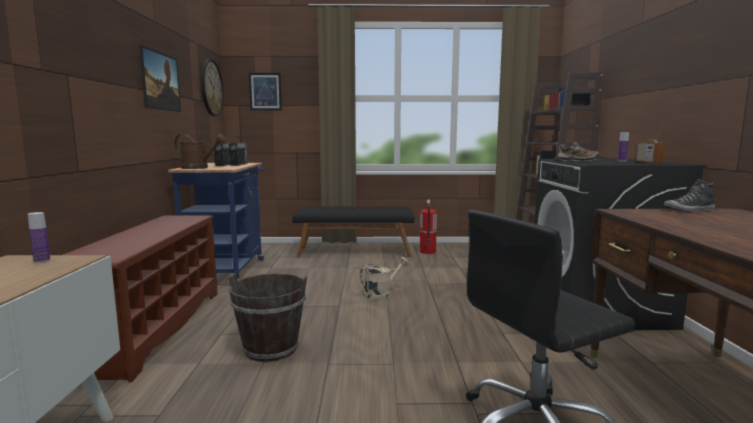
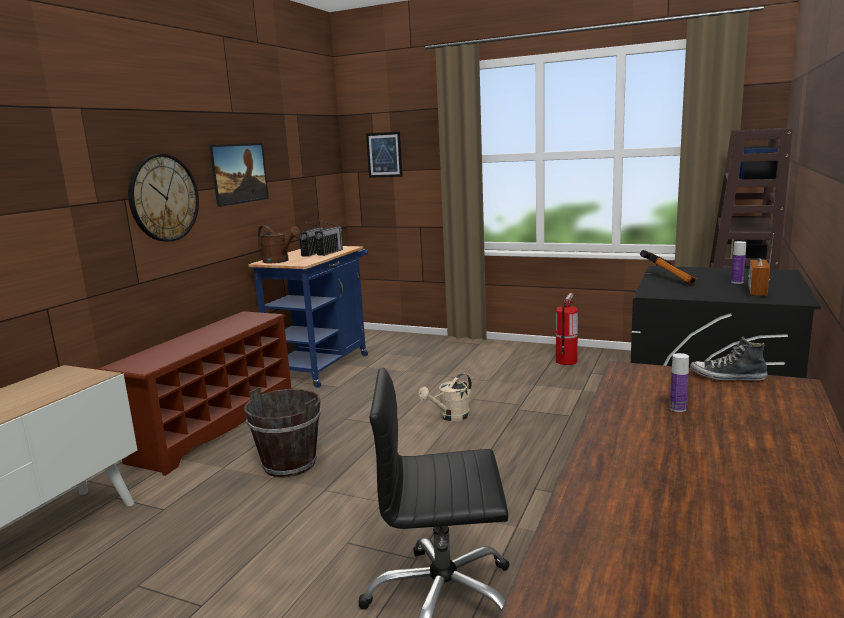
camera: 25 degrees right, 5 degrees up
bottle [28,212,50,263] -> bottle moved to [670,353,689,412]
wall clock [201,59,224,116] -> wall clock moved to [128,154,199,242]
black bench [292,206,415,257] -> none
beige watering can [360,257,409,300] -> beige watering can turned 150 degrees clockwise [418,373,472,421]
shoe [558,142,600,161] -> hammer [640,250,697,285]

